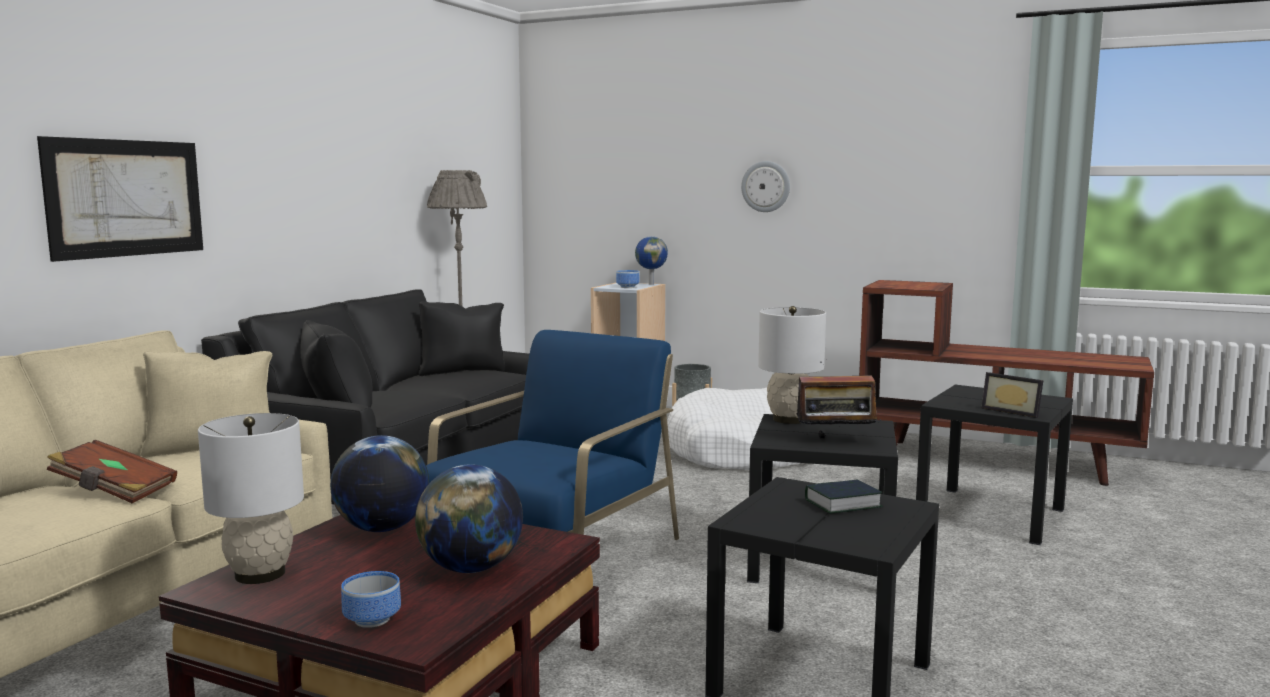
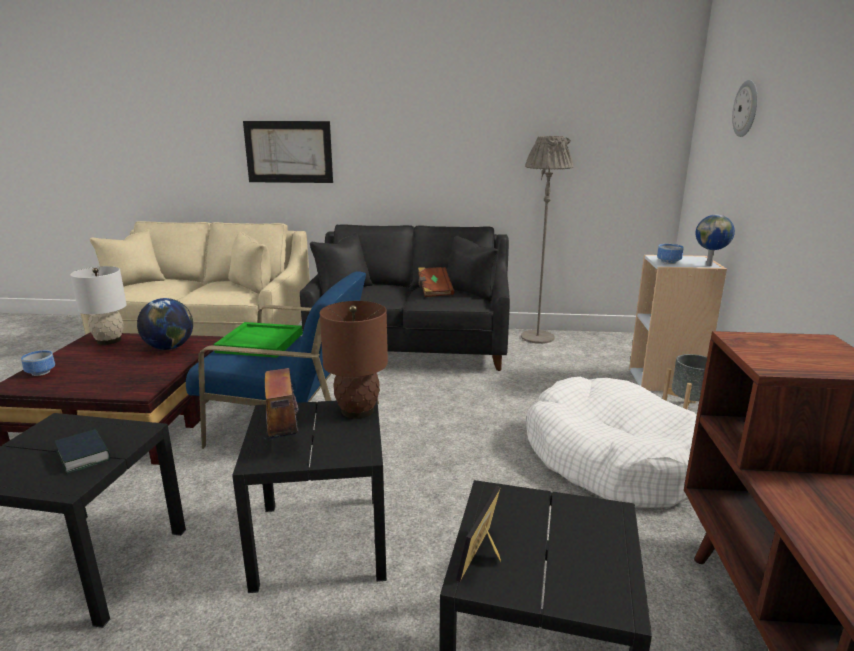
camera: 70 degrees right, 10 degrees up
brown book [47,440,177,503] -> brown book moved to [418,267,454,297]
globe [415,464,523,573] -> none
wall clock [741,161,790,212] -> wall clock moved to [732,80,758,137]
white table lamp [758,306,826,424] -> brown table lamp [320,301,388,419]
none -> green tray [214,322,303,358]

